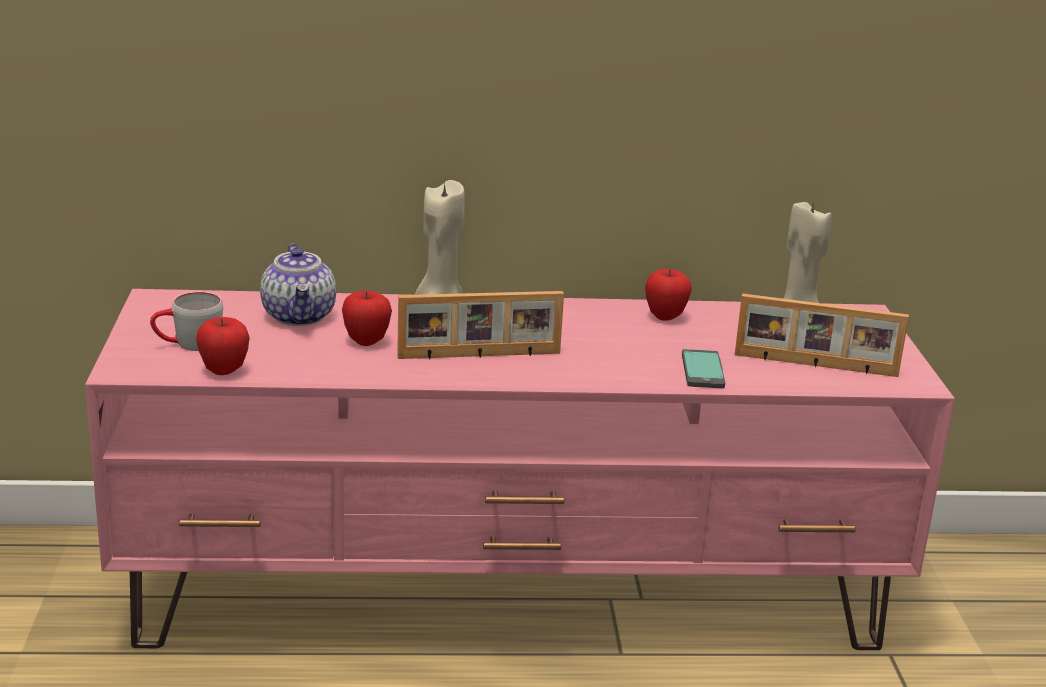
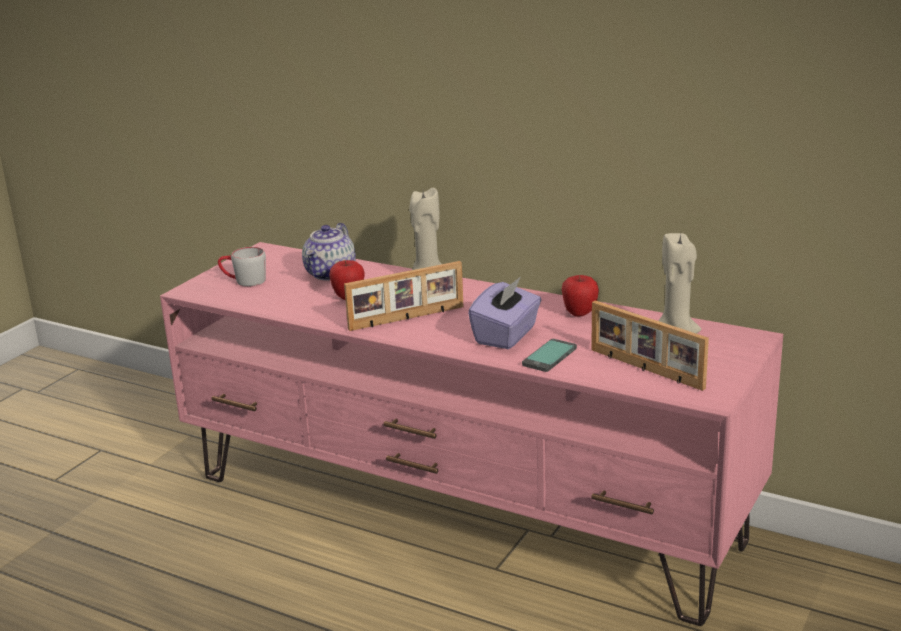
camera: 35 degrees right, 0 degrees up
apple [196,317,250,375] -> none
picture frame [397,291,564,359] -> picture frame turned 45 degrees counterclockwise [344,261,464,331]
none -> purple tissue box [468,278,542,349]

